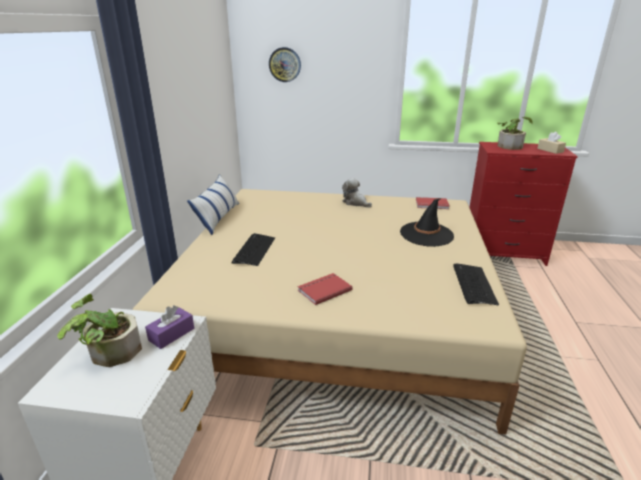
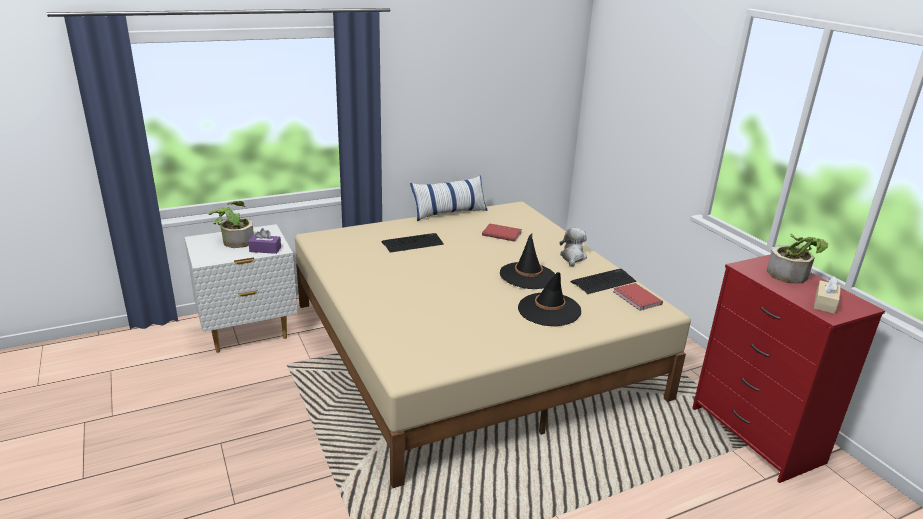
camera: 55 degrees right, 0 degrees up
wall clock [269,47,301,82] -> none
red book [297,273,353,305] -> red book moved to [482,224,522,242]
keyboard [453,263,499,305] -> keyboard moved to [571,269,636,294]
none -> black hat [500,233,555,289]

